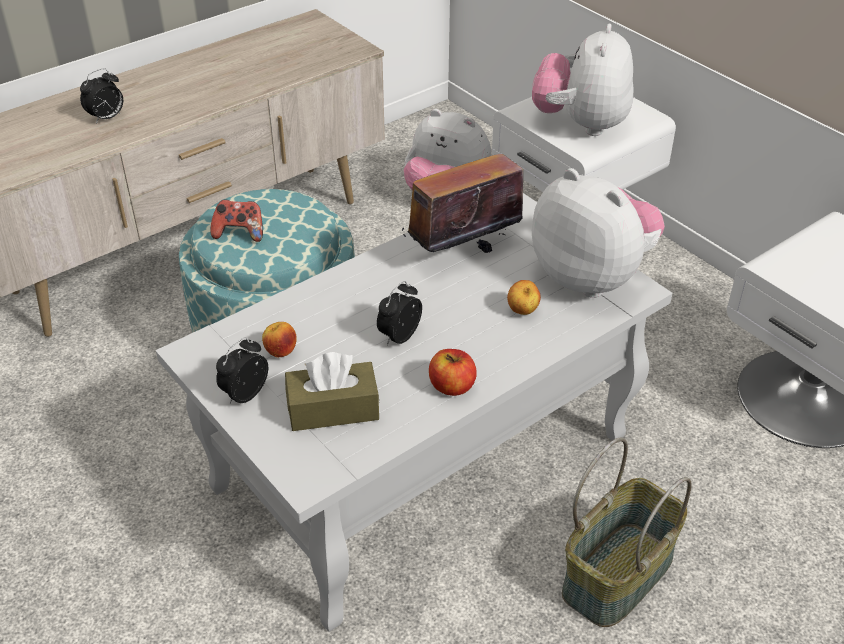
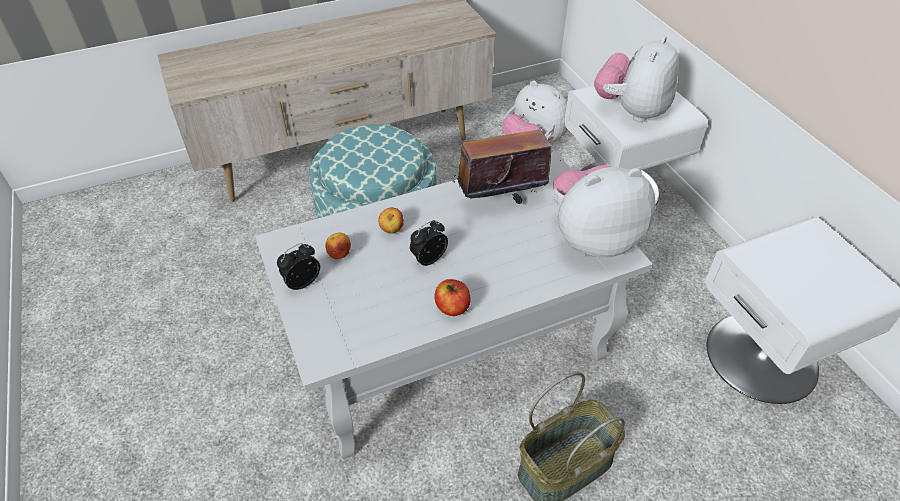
camera: 15 degrees right, 5 degrees up
alarm clock [80,68,123,124] -> none
game controller [210,200,263,242] -> none
brown tissue box [285,352,379,431] -> none
apple [507,280,541,315] -> apple moved to [378,207,404,234]
plush toy [532,168,665,298] -> plush toy turned 75 degrees counterclockwise [553,165,656,258]

